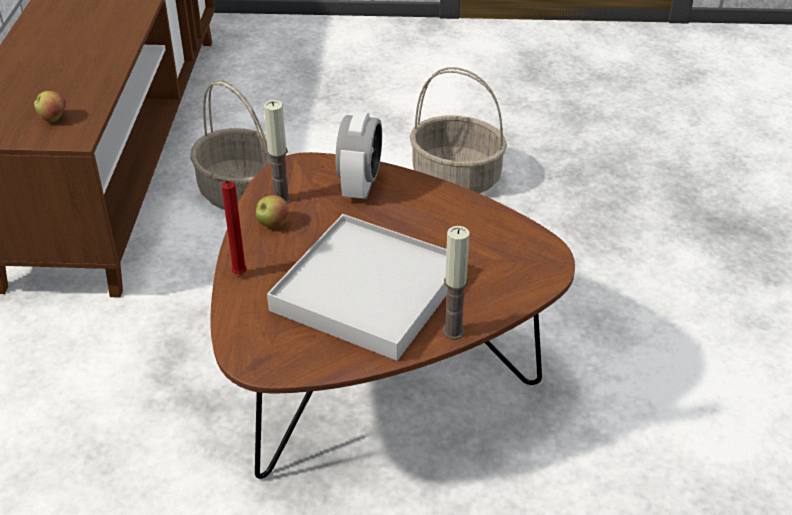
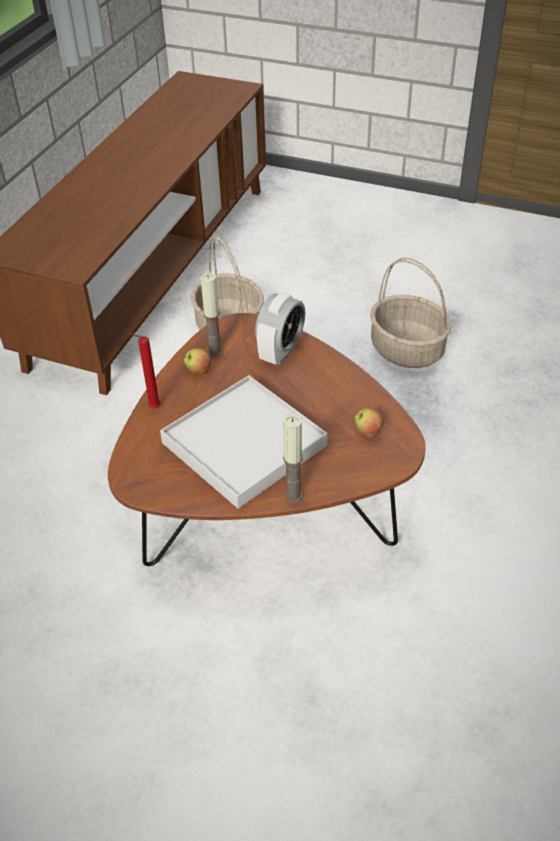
camera: 20 degrees right, 5 degrees up
apple [34,91,66,122] -> apple moved to [355,408,384,437]

